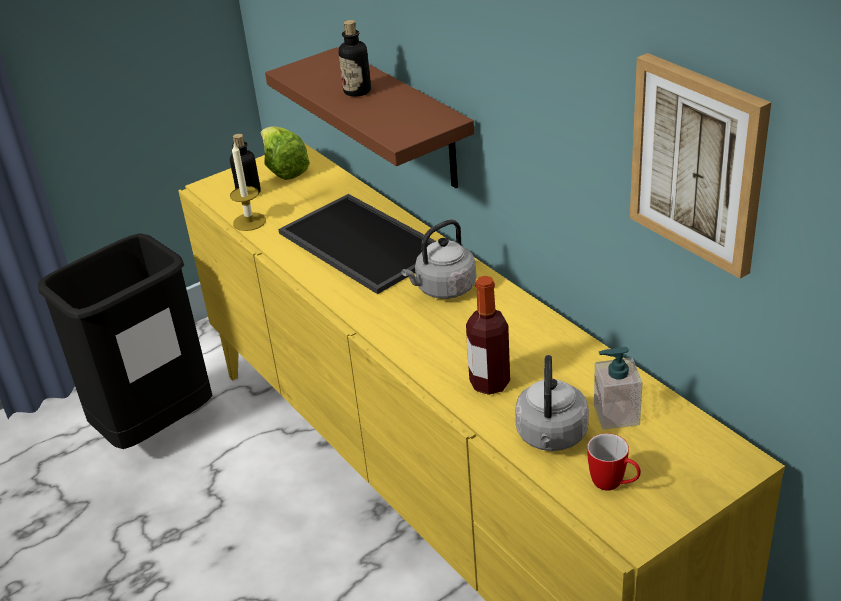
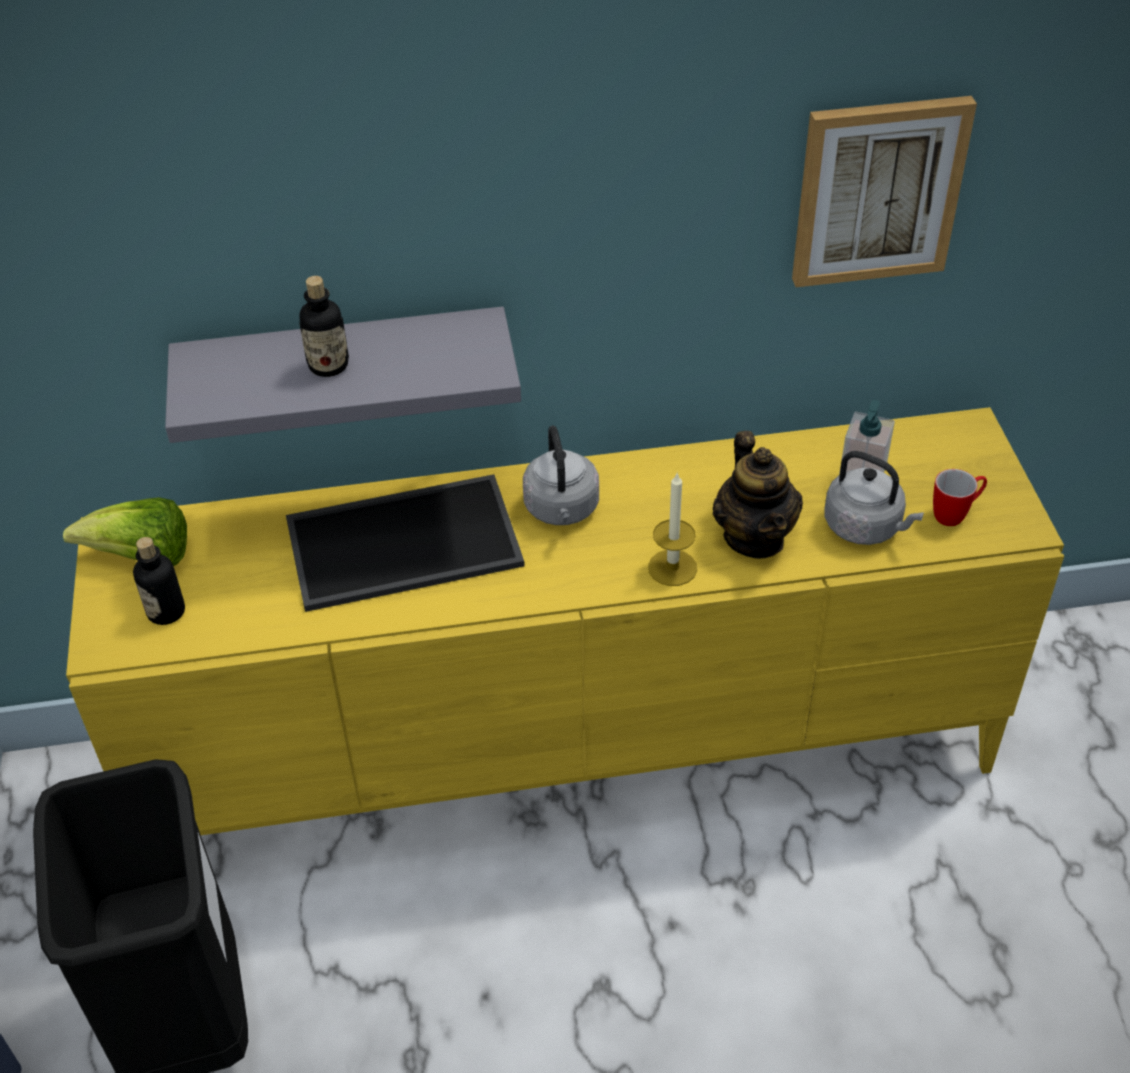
camera: 65 degrees left, 10 degrees up
candle [230,143,266,231] -> candle moved to [648,472,697,586]
brown shelf [265,47,474,188] -> grey shelf [165,306,521,443]
bottle [466,276,510,395] -> teapot [713,431,803,559]

